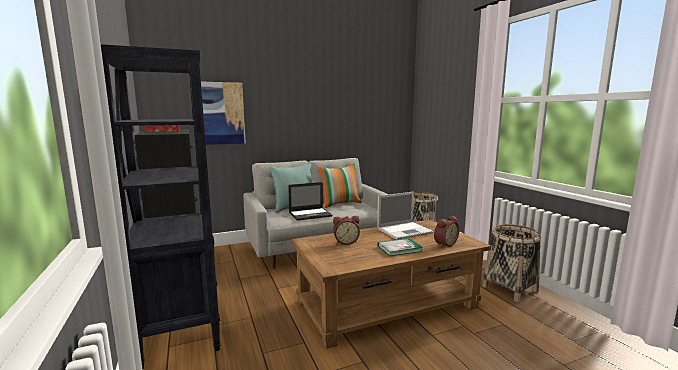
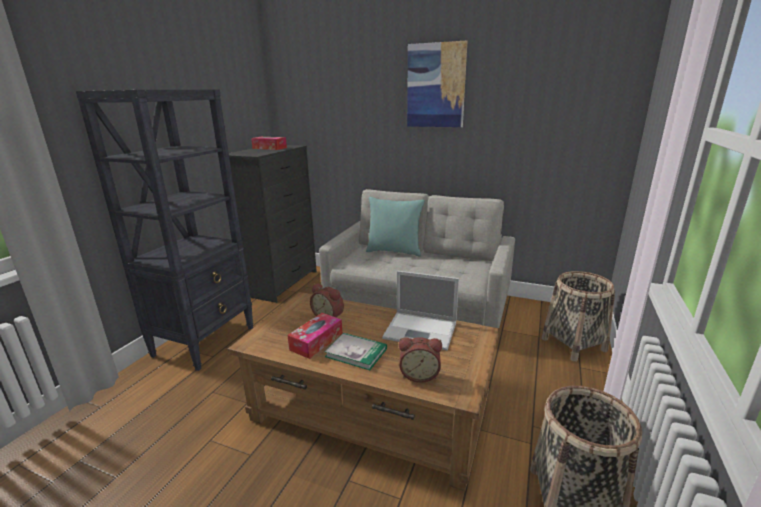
camera: 45 degrees right, 10 degrees up
picture [201,82,246,145] -> picture moved to [407,41,468,127]
laptop [288,182,332,221] -> none
pillow [318,163,362,208] -> none
none -> tissue box [287,313,342,359]

